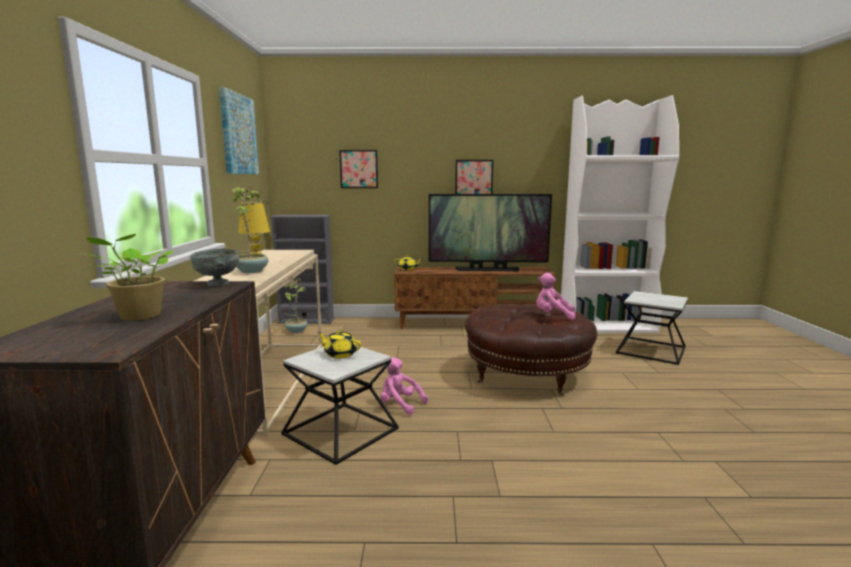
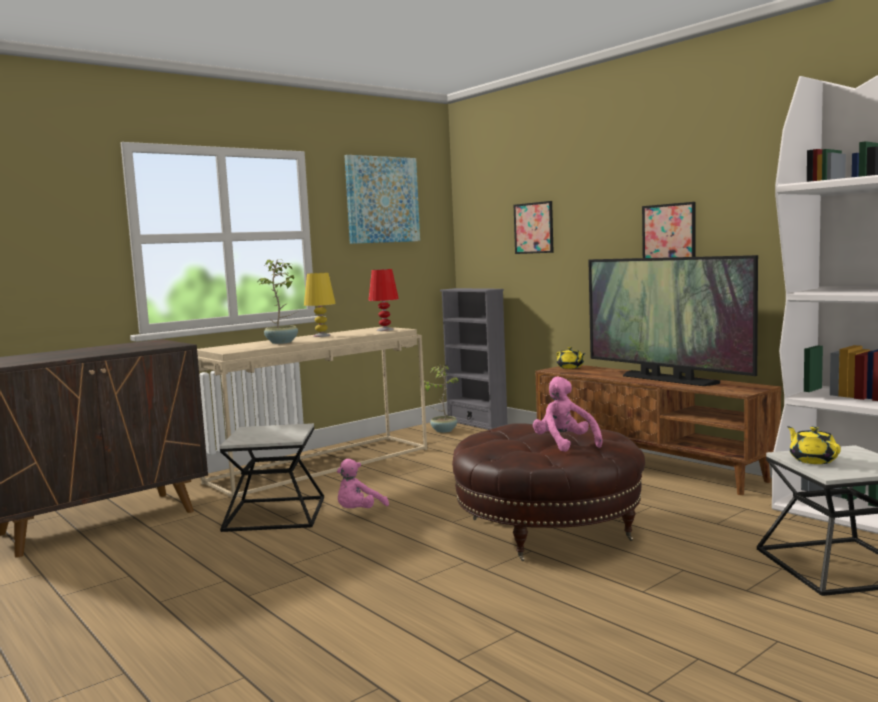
camera: 50 degrees right, 5 degrees down
potted plant [82,234,174,320] -> none
grey bowl [190,249,239,286] -> none
yellow teapot [317,330,361,358] -> yellow teapot moved to [787,426,841,464]
pink plush toy [380,357,428,415] -> pink plush toy turned 135 degrees counterclockwise [337,459,389,508]
none -> red table lamp [368,269,399,331]

